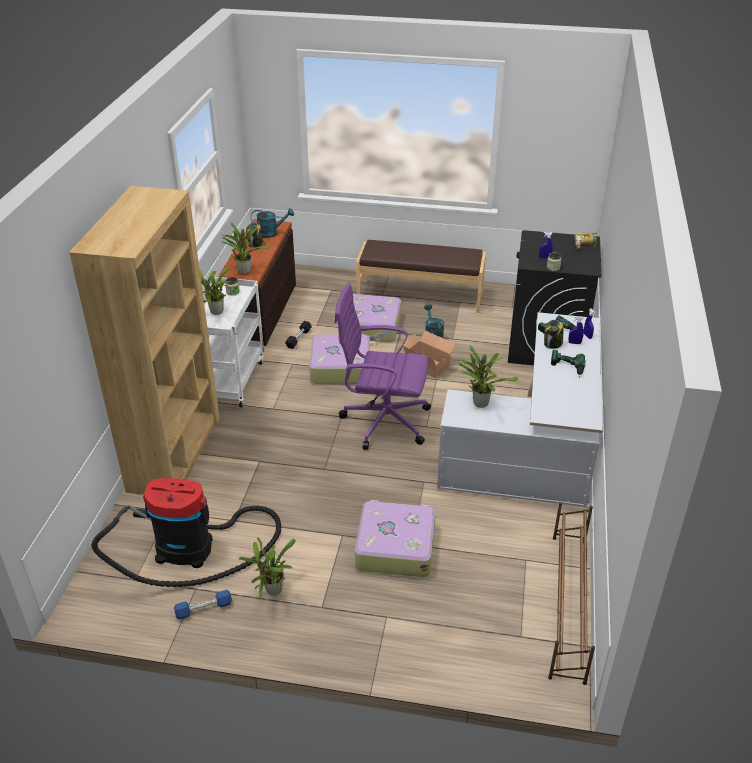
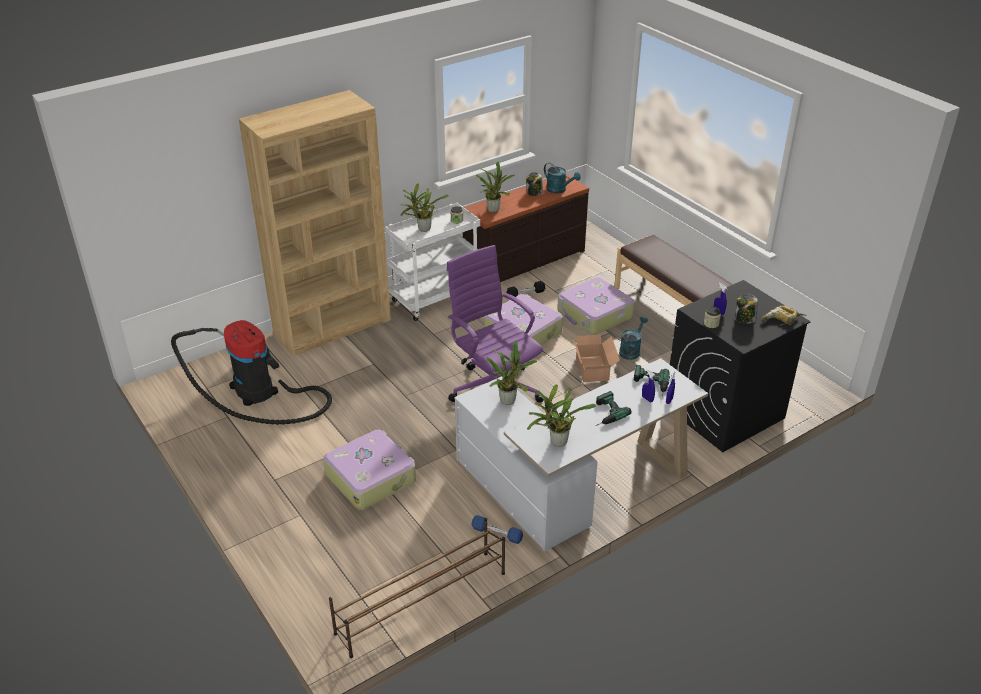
camera: 45 degrees right, 0 degrees up
blue dumbbell [174,590,232,619] -> blue dumbbell moved to [471,515,523,544]
potted plant [239,537,296,598] -> potted plant moved to [527,384,596,447]
jar [544,320,564,349] -> jar moved to [735,294,758,324]

